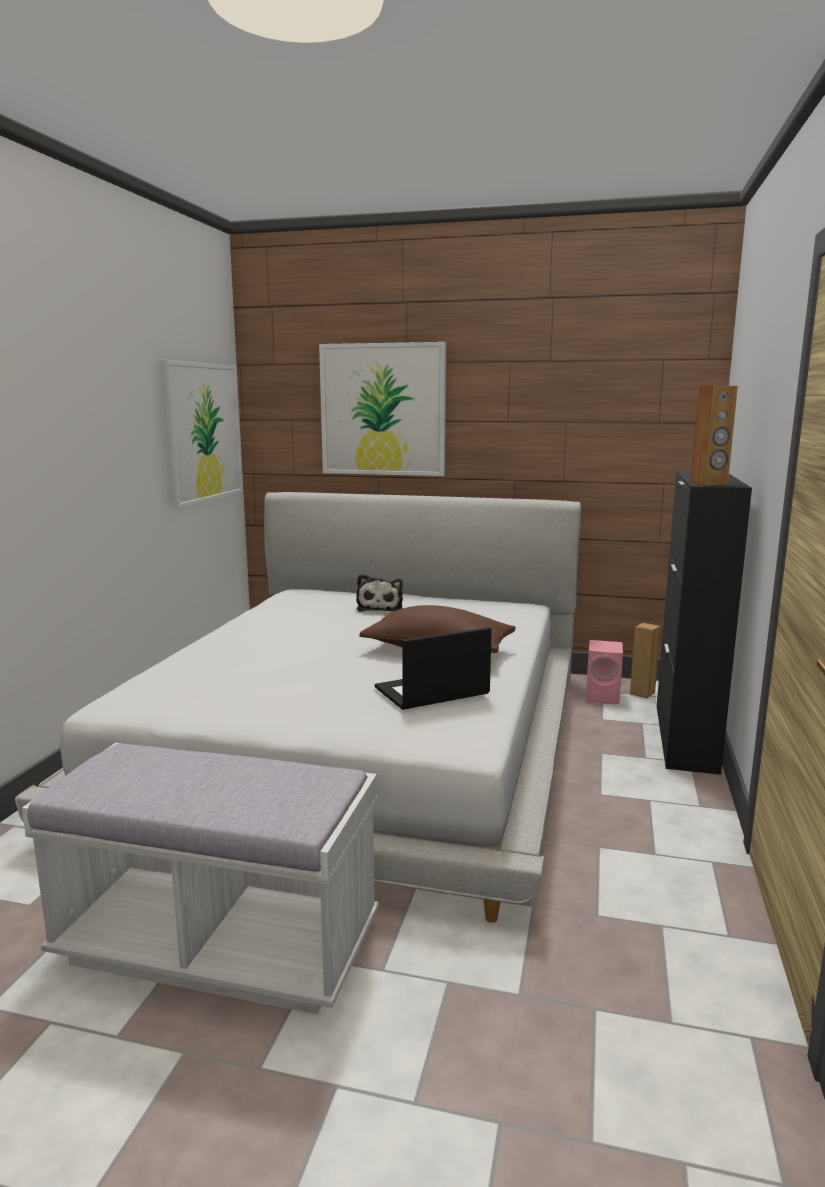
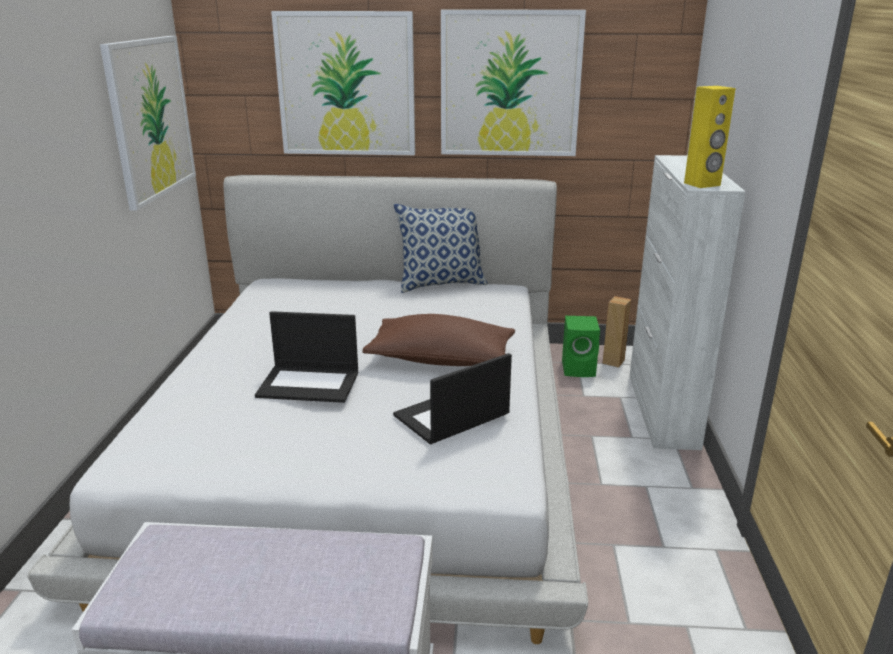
camera: 10 degrees left, 10 degrees up
plush toy [356,574,403,612] -> none
pink speaker [586,640,623,704] -> green speaker [562,316,600,377]
black cabinet [657,471,752,775] -> white cabinet [629,155,746,450]
brown speaker [691,386,738,485] -> yellow speaker [684,86,736,188]
none -> laptop [255,311,358,403]
none -> pillow [394,204,488,293]
none -> picture [441,10,586,156]

